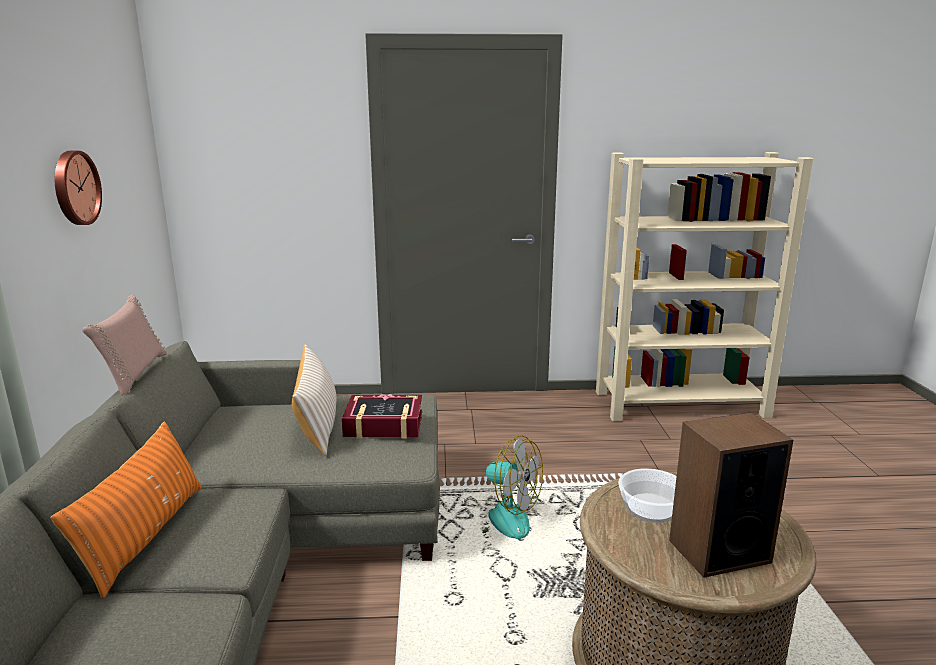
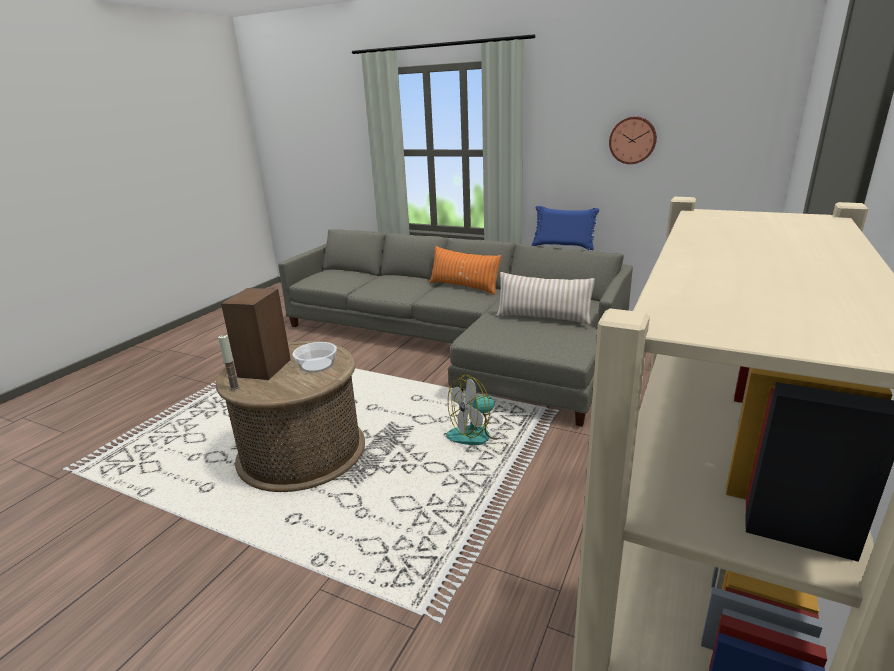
camera: 120 degrees right, 5 degrees up
beige pillow [82,295,166,396] -> blue pillow [532,206,599,250]
book [342,394,422,439] -> none
none -> candle [218,335,240,390]

